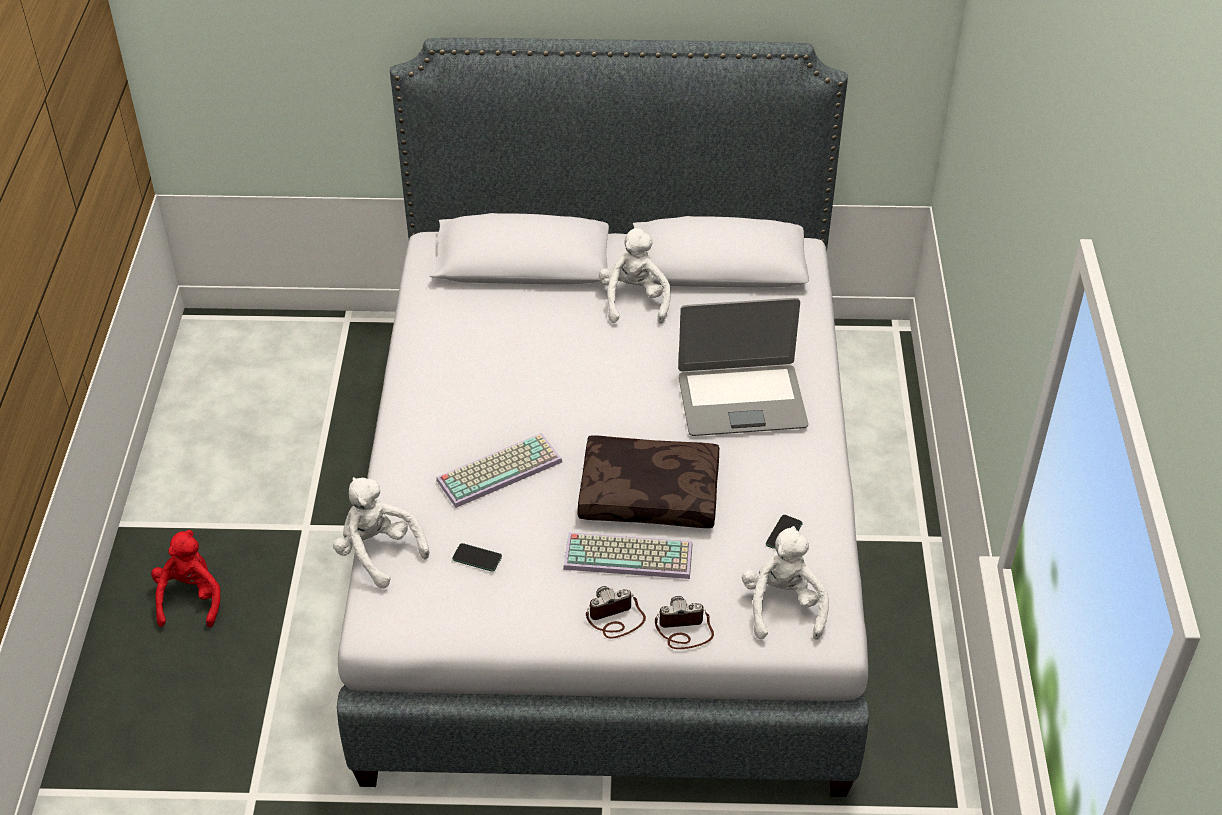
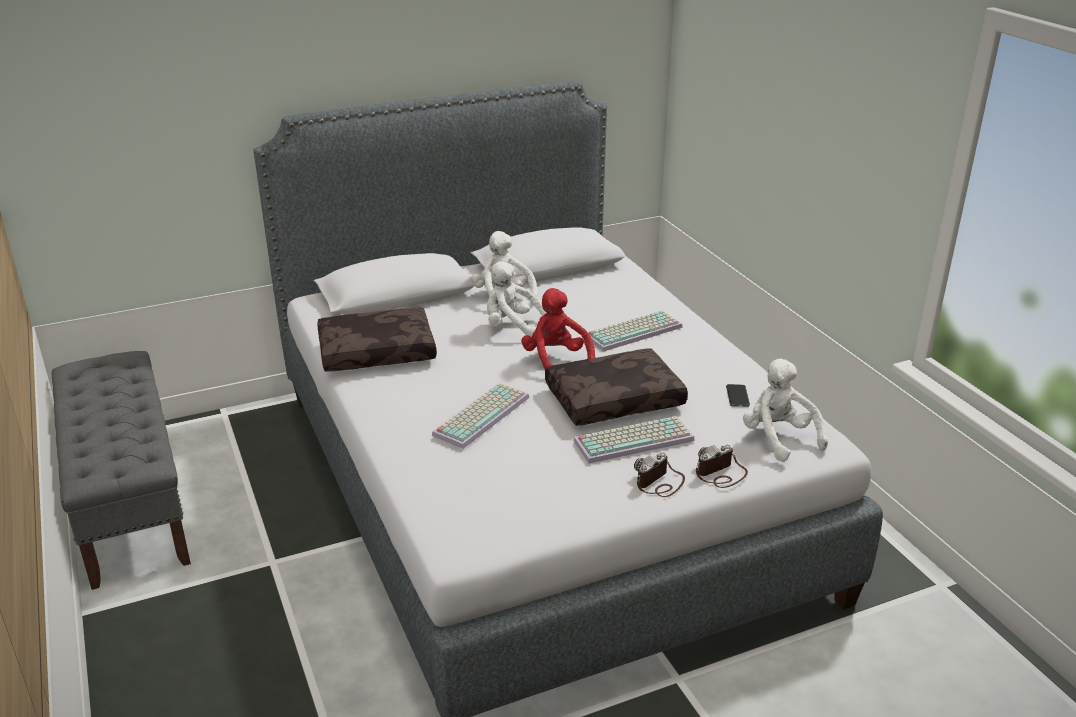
camera: 25 degrees left, 15 degrees down
red plush toy [151,530,220,627] -> red plush toy moved to [521,288,595,371]
white plush toy [333,477,429,589] -> white plush toy moved to [487,261,546,337]
phone [452,543,502,572] -> none
laptop [678,298,808,436] -> keyboard [588,310,683,352]
none -> grey bench [52,351,191,590]
none -> brown pillow [317,308,437,372]

